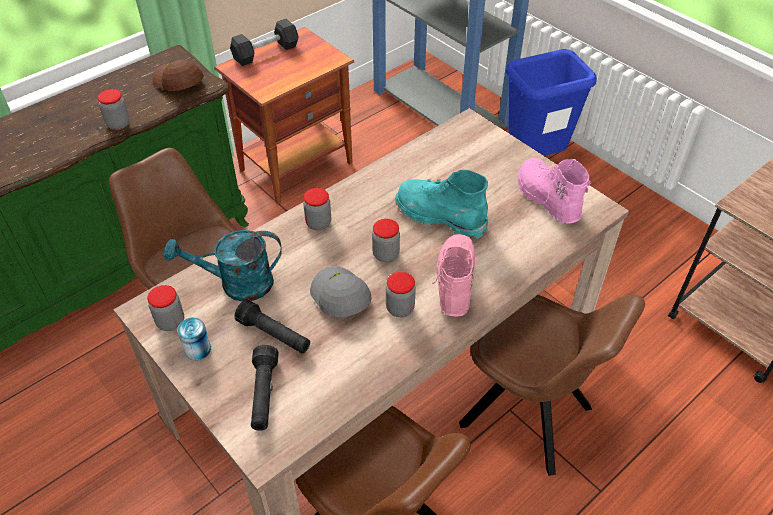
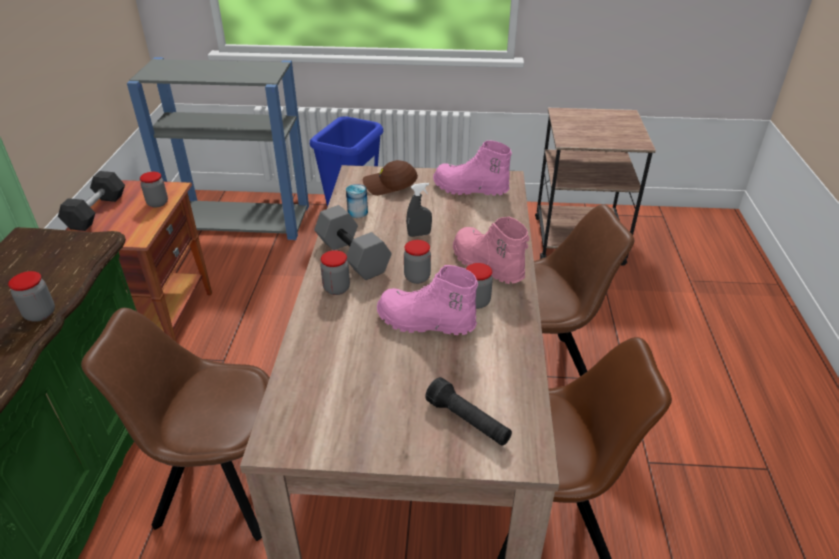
camera: 45 degrees left, 10 degrees down
jar [147,285,184,331] -> jar moved to [140,172,168,208]
brown cap [153,60,204,91] -> brown cap moved to [363,160,418,196]
turquoise watering can [164,230,282,301] -> none
can [177,317,211,360] -> can moved to [346,184,368,218]
black flashlight [235,299,310,353] -> none
grey cap [310,266,372,317] -> pink boot [377,265,478,335]
turquoise boot [395,170,489,239] -> grey spray bottle [406,183,432,237]
none -> grey dumbbell [314,205,392,280]

